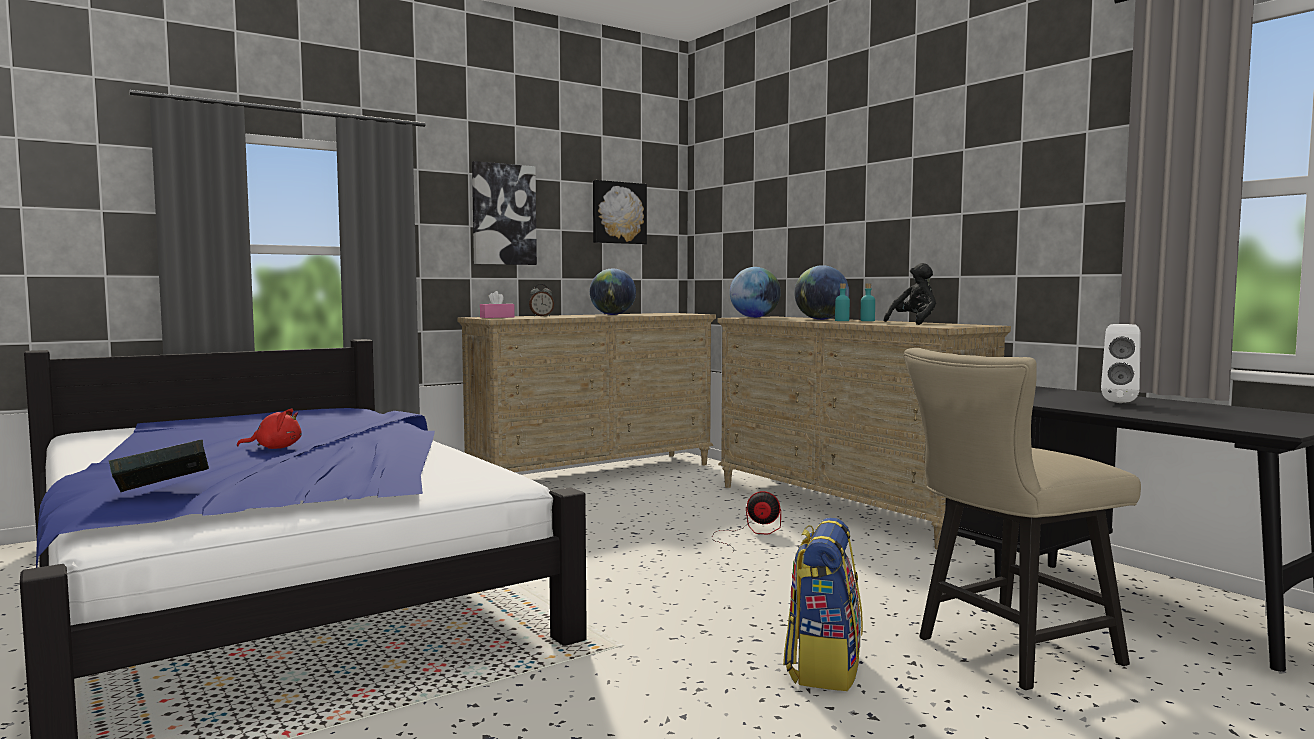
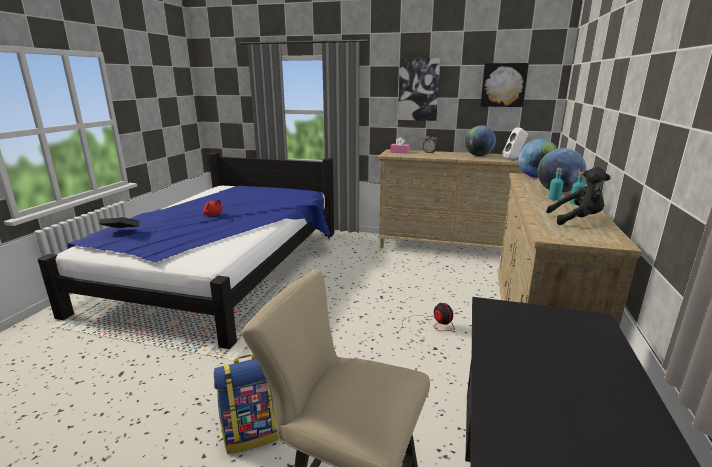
camera: 50 degrees right, 15 degrees up
white speaker [1101,324,1141,403] -> white speaker moved to [502,127,528,159]

